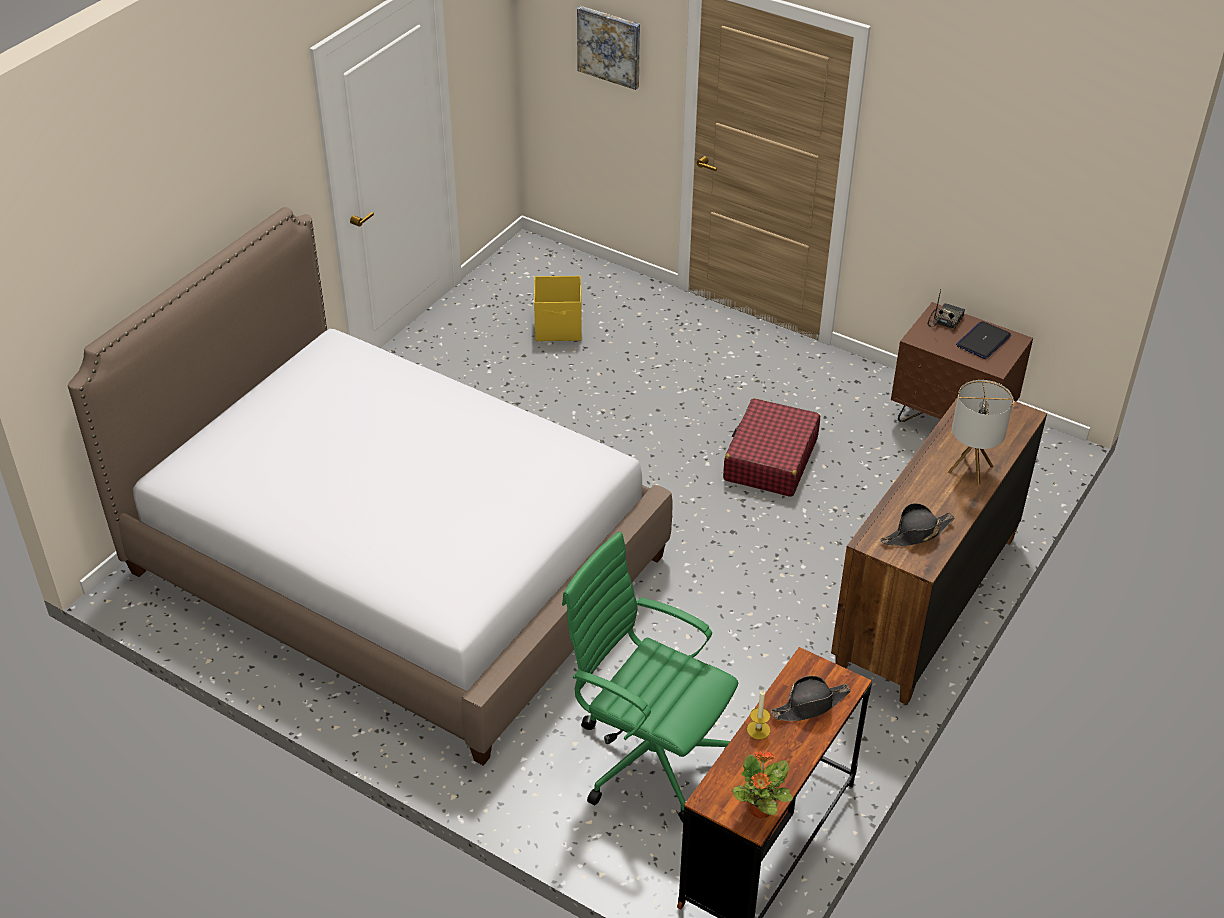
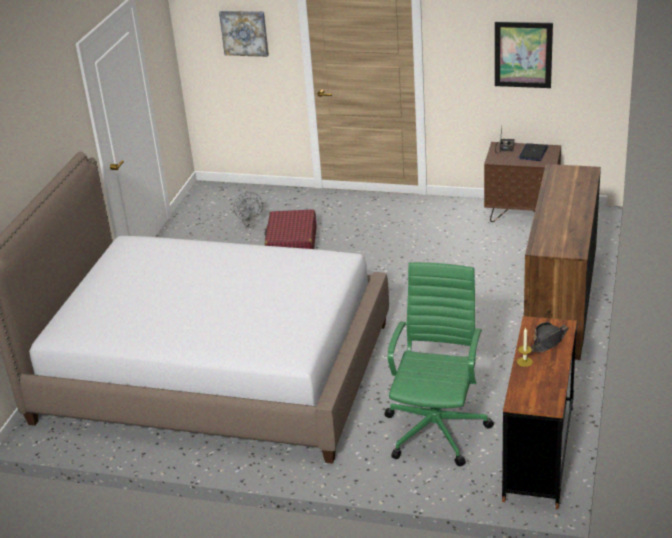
camera: 15 degrees left, 10 degrees down
yellow storage box [534,276,582,341] -> grey fan [234,192,263,228]
green office chair [562,532,738,822] -> green office chair turned 90 degrees clockwise [384,262,494,466]
red suitcase [723,398,820,497] -> red suitcase moved to [264,209,317,249]
potted plant [732,751,793,819] -> none
black hat [880,503,955,546] -> none
table lamp [948,380,1013,486] -> none
none -> picture [495,21,553,88]

